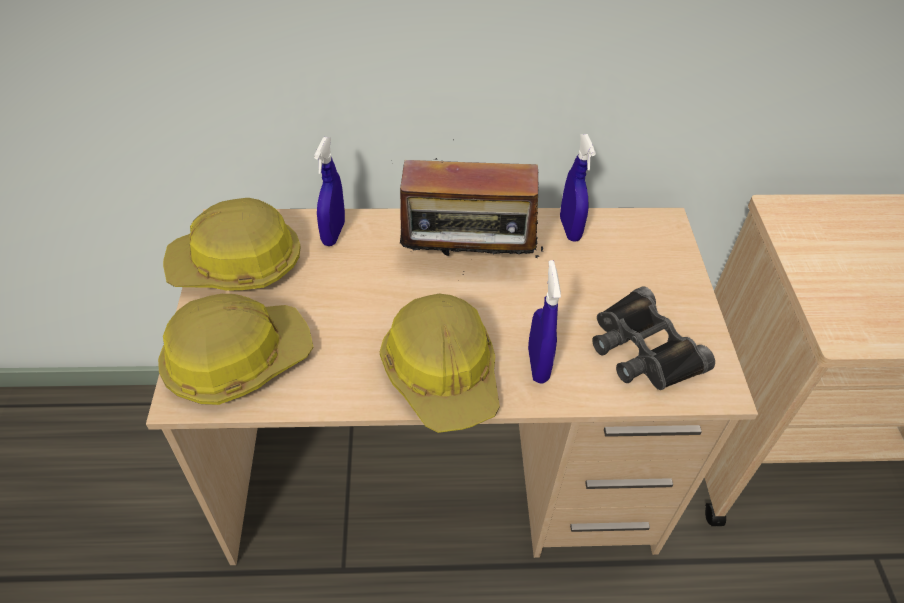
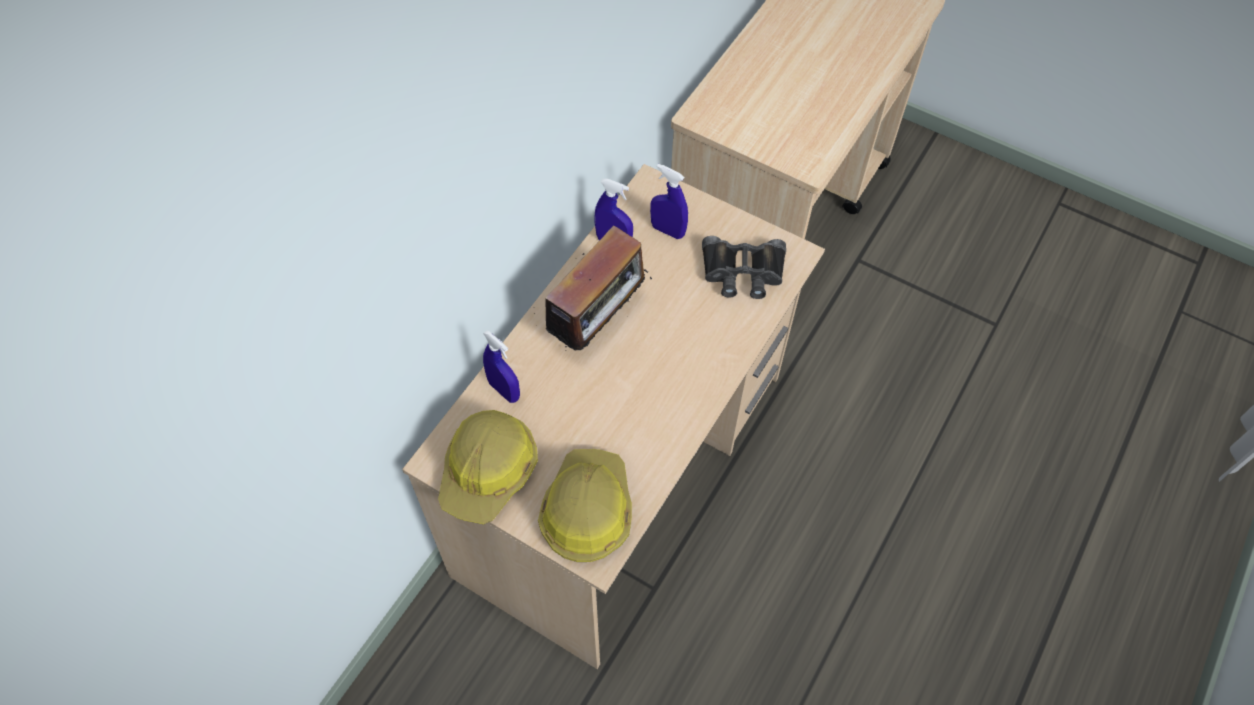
camera: 55 degrees left, 10 degrees up
hard hat [380,293,500,433] -> none
blue spray bottle [528,260,561,384] -> blue spray bottle moved to [650,164,688,239]

